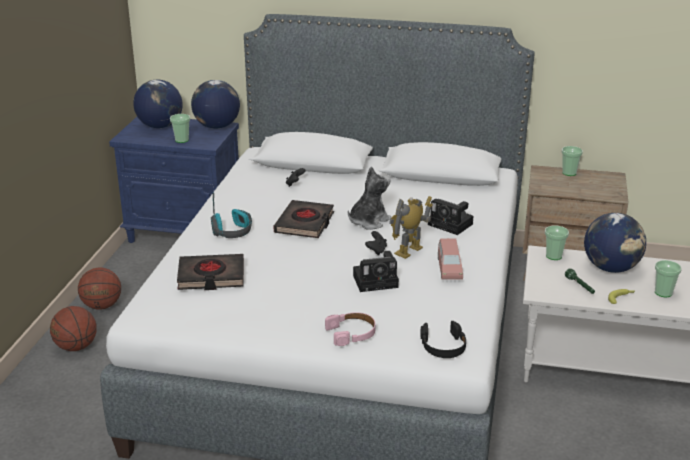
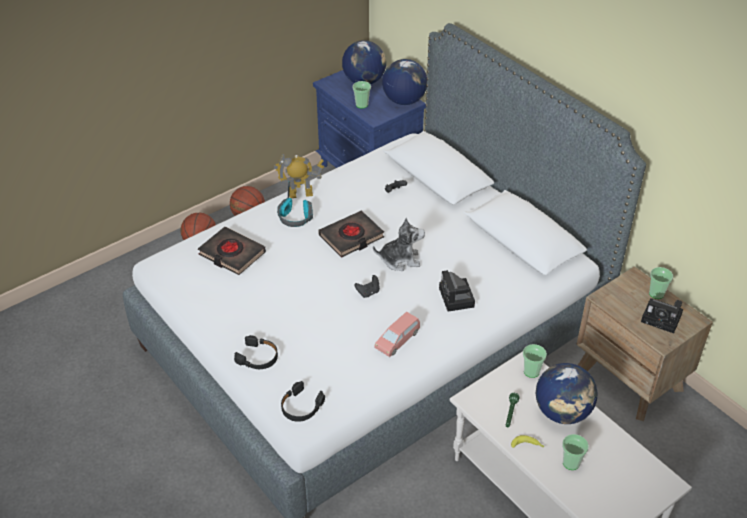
camera: 40 degrees right, 15 degrees up
pink headphones [325,312,376,346] -> black headphones [234,335,278,369]
camera [353,251,399,292] -> camera moved to [641,298,683,333]
toy robot [389,196,433,259] -> toy robot moved to [274,154,324,198]

